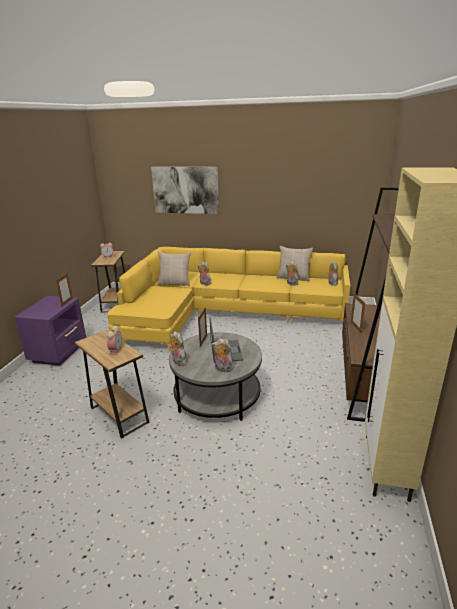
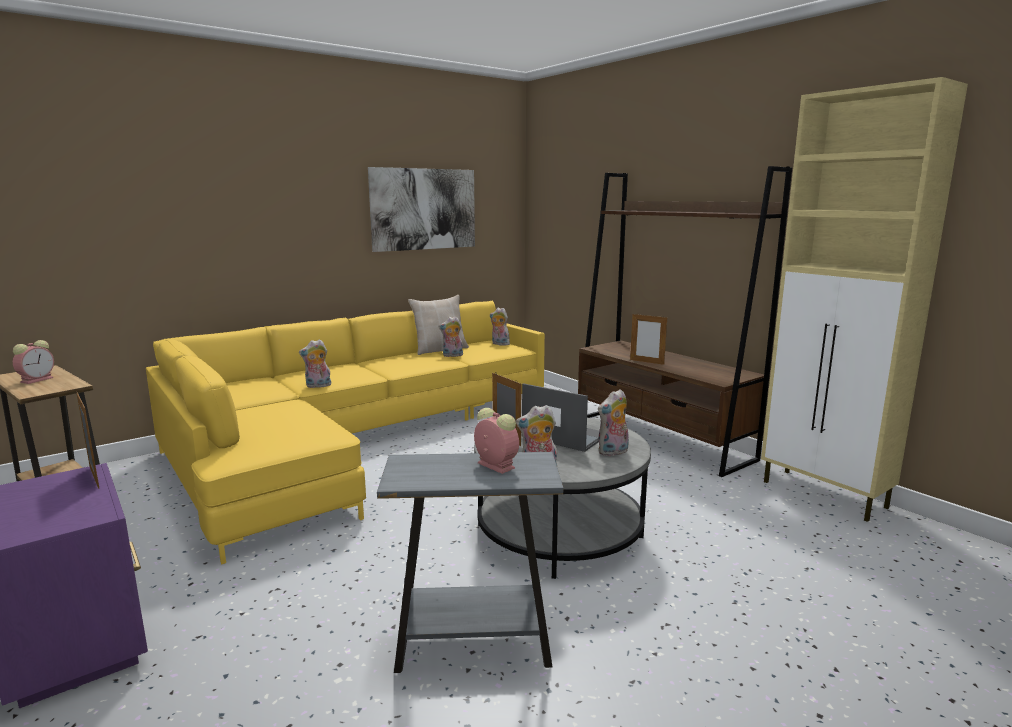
camera: 50 degrees left, 10 degrees down
brown side table [75,330,149,438] -> grey side table [377,452,563,673]
picture [151,167,219,214] -> picture moved to [368,167,475,252]
beige pillow [158,252,191,286] -> none

